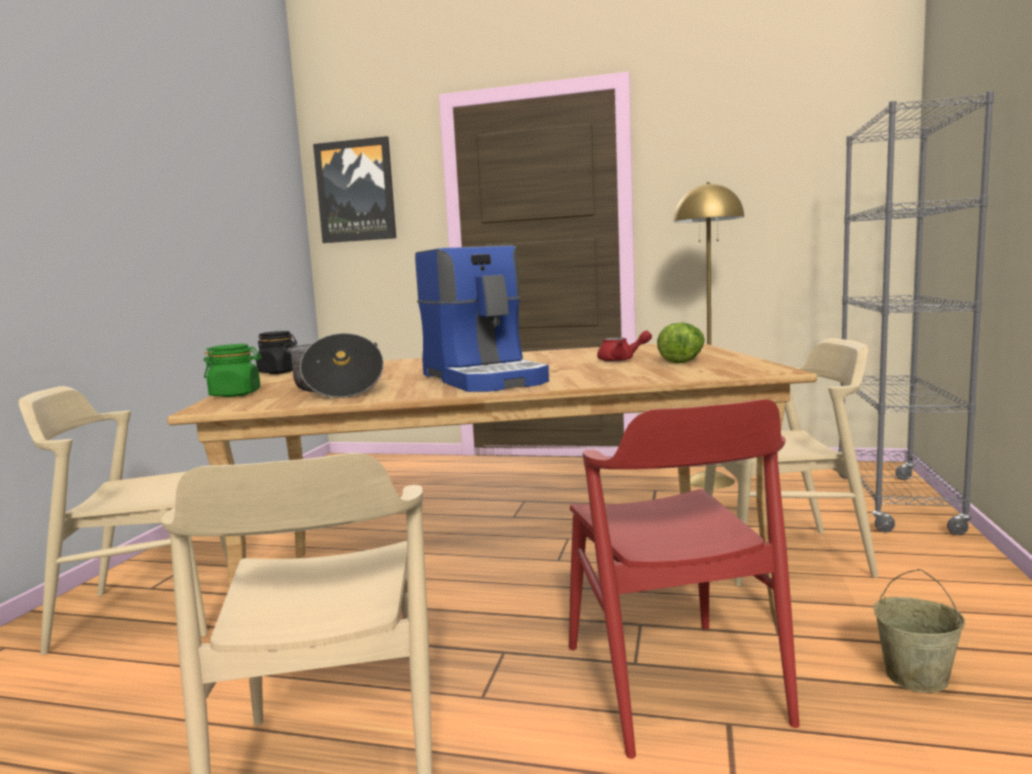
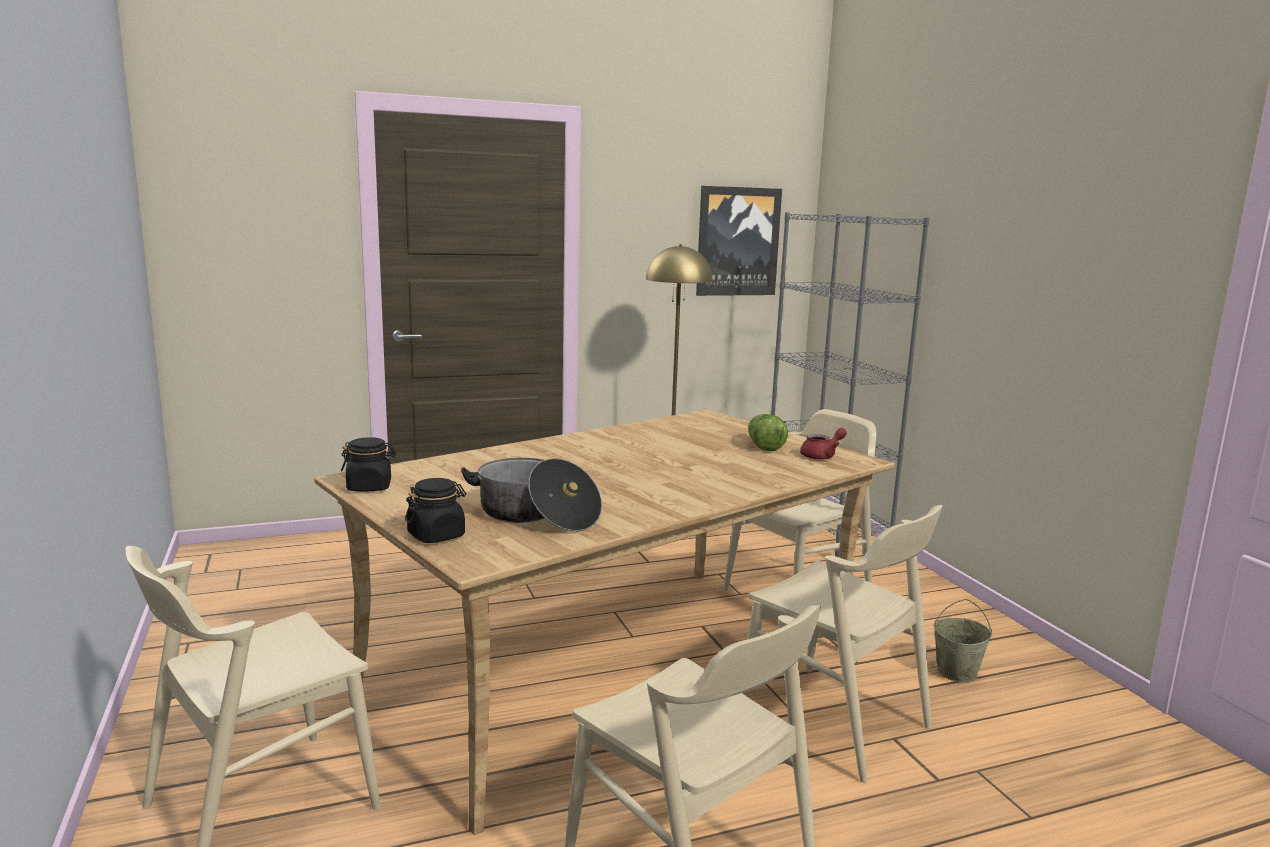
camera: 35 degrees left, 5 degrees up
green jar [204,344,261,397] -> black jar [405,478,466,543]
picture [313,136,396,243] -> picture moved to [696,186,782,296]
coffee machine [415,245,549,392] -> none
red chair [569,399,799,759] -> beige chair [742,505,943,783]
red teapot [597,331,652,362] -> red teapot moved to [800,428,847,460]

